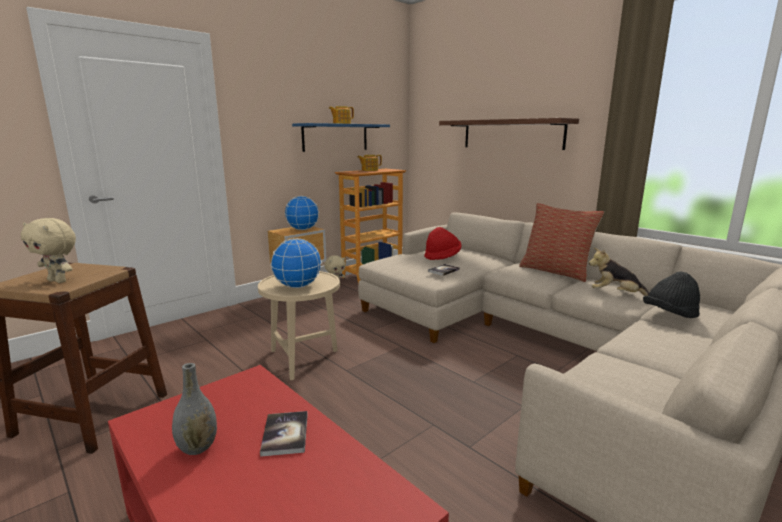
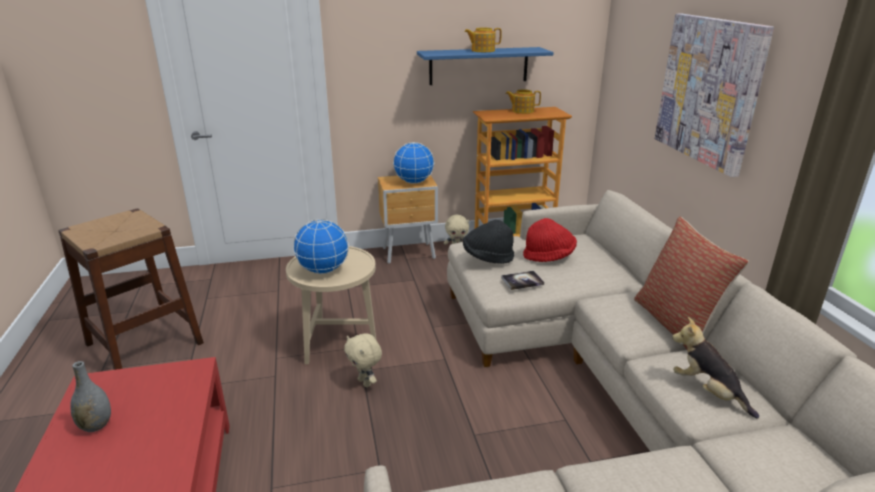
camera: 30 degrees right, 10 degrees up
beige plush toy [21,218,76,283] -> beige plush toy moved to [344,333,382,387]
book [260,411,308,457] -> none
shelf [439,118,579,150] -> picture [655,14,774,177]
black hat [643,272,700,318] -> black hat moved to [463,220,514,264]

